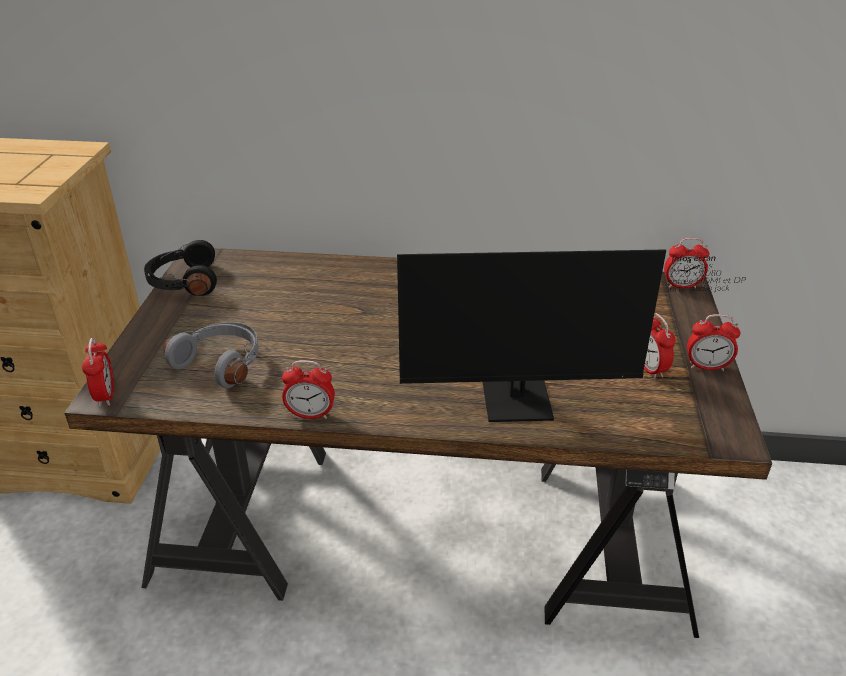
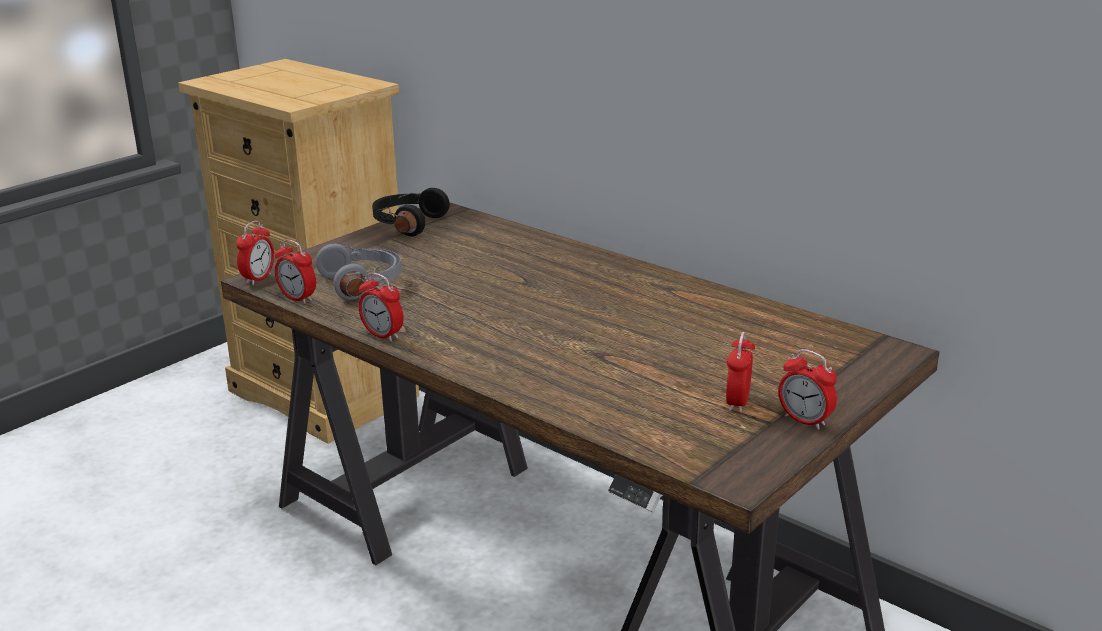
camera: 35 degrees right, 10 degrees down
monitor [397,249,746,422] -> none
alarm clock [664,238,709,289] -> alarm clock moved to [275,239,316,304]

